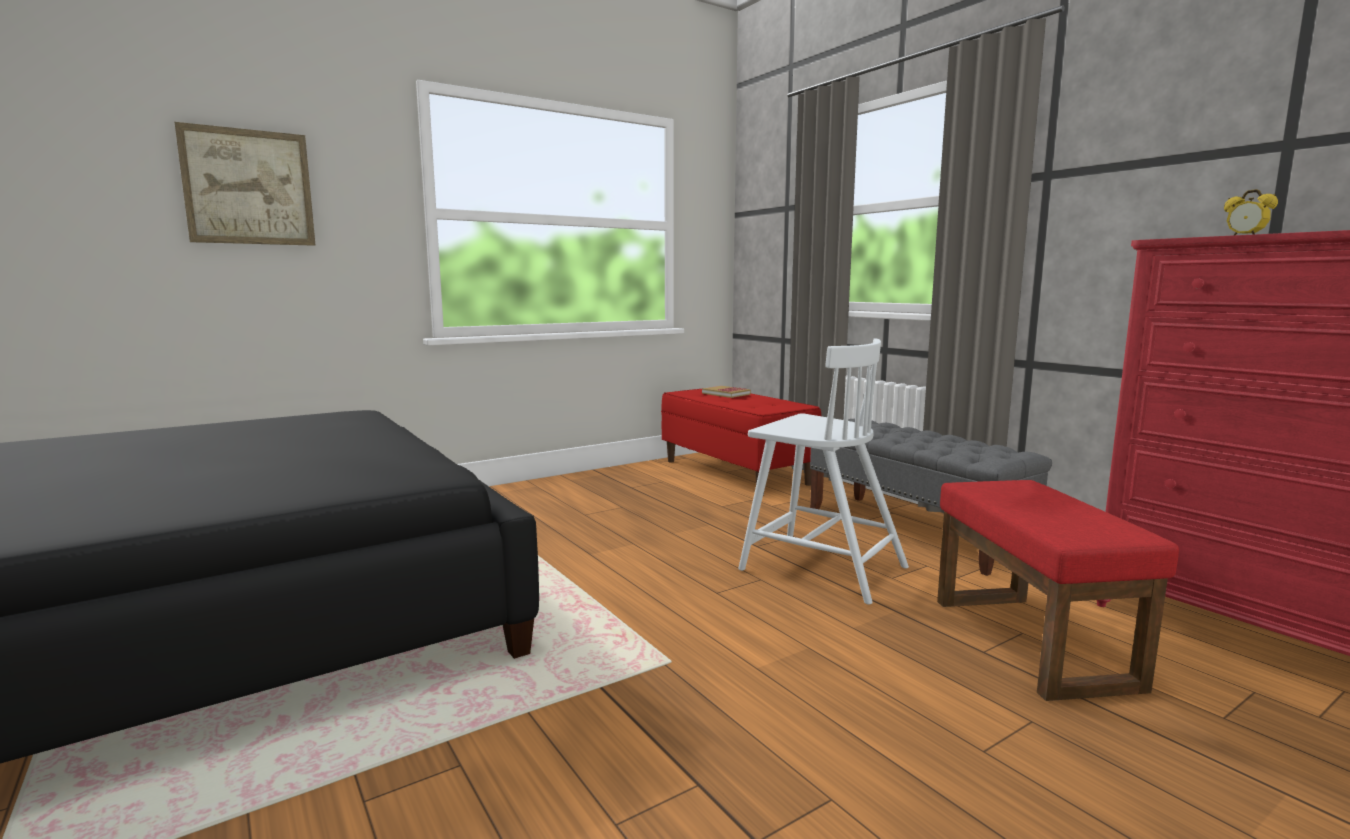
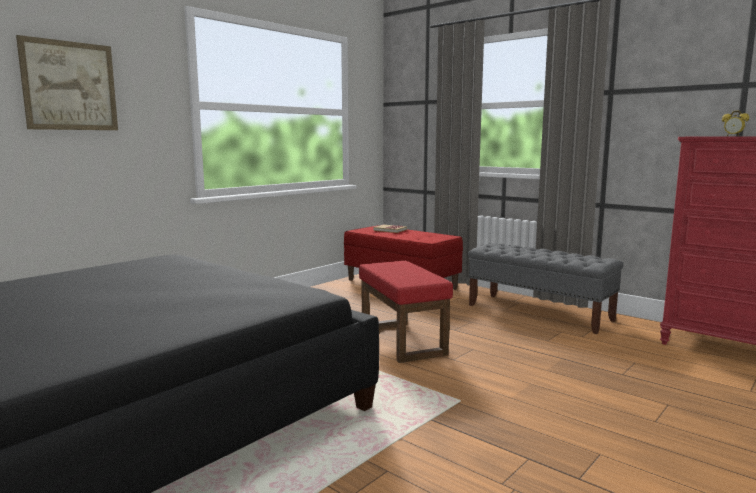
camera: 15 degrees left, 0 degrees up
white chair [738,339,909,605] -> none
red ottoman [937,480,1179,701] -> red ottoman moved to [359,261,453,363]

